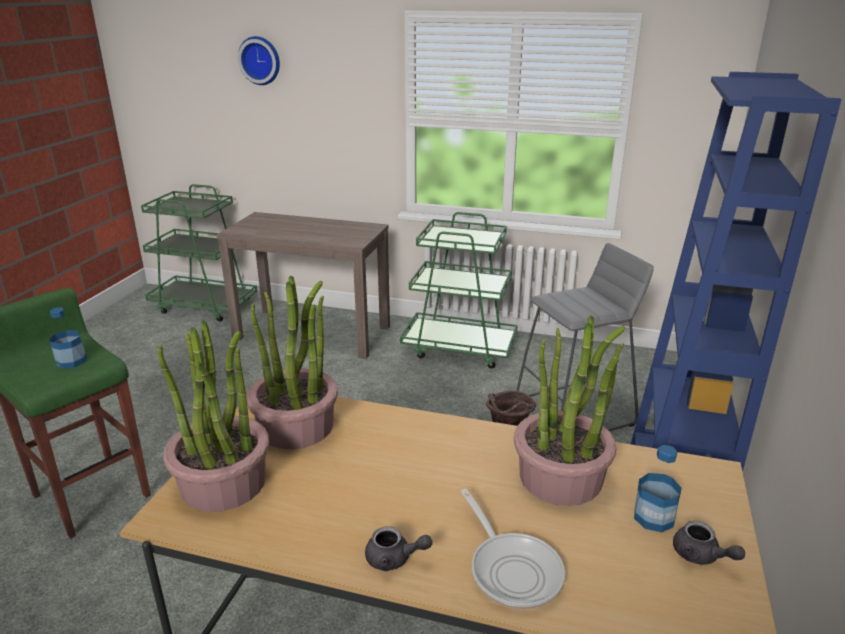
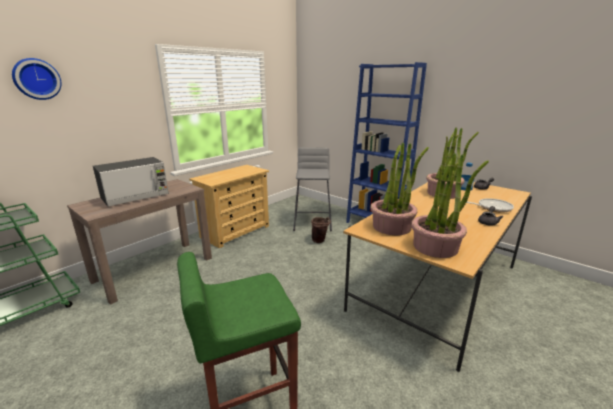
camera: 65 degrees left, 5 degrees down
bottle [49,307,87,369] -> none
green cart [400,212,518,369] -> beige dresser [189,165,269,248]
none -> microwave [93,157,169,207]

